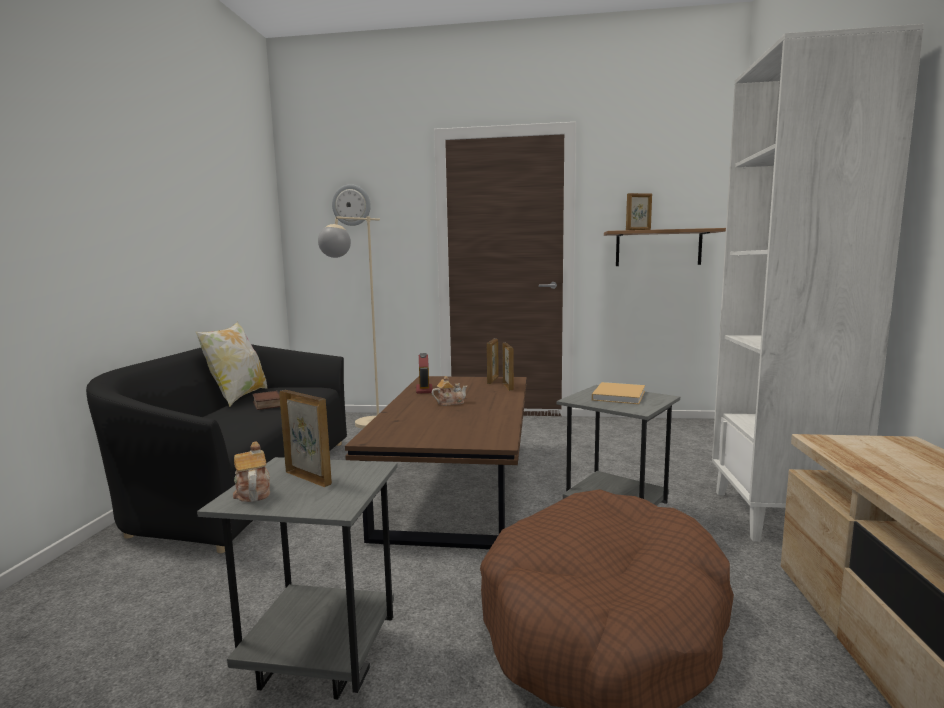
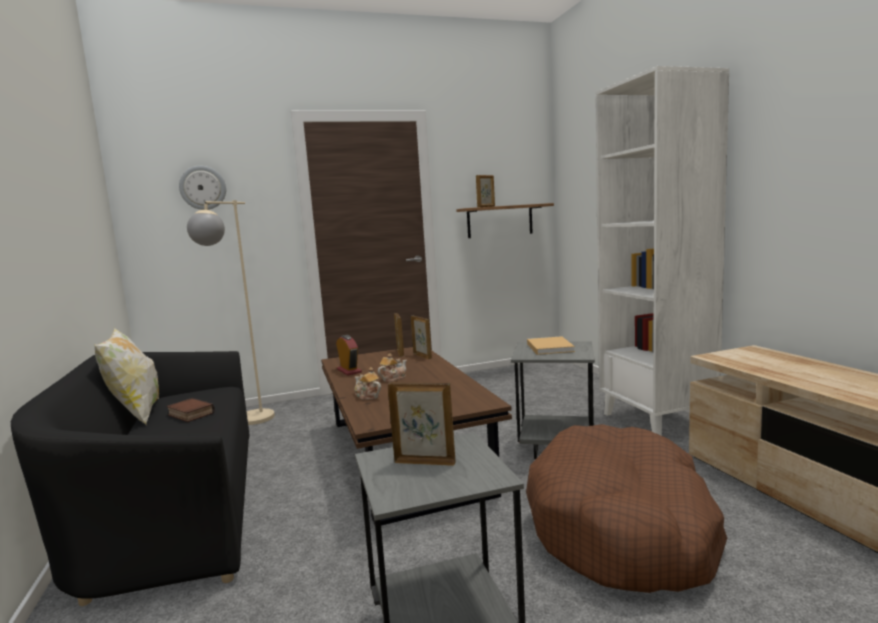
camera: 25 degrees left, 0 degrees up
teapot [233,441,270,502] -> teapot moved to [355,367,381,400]

